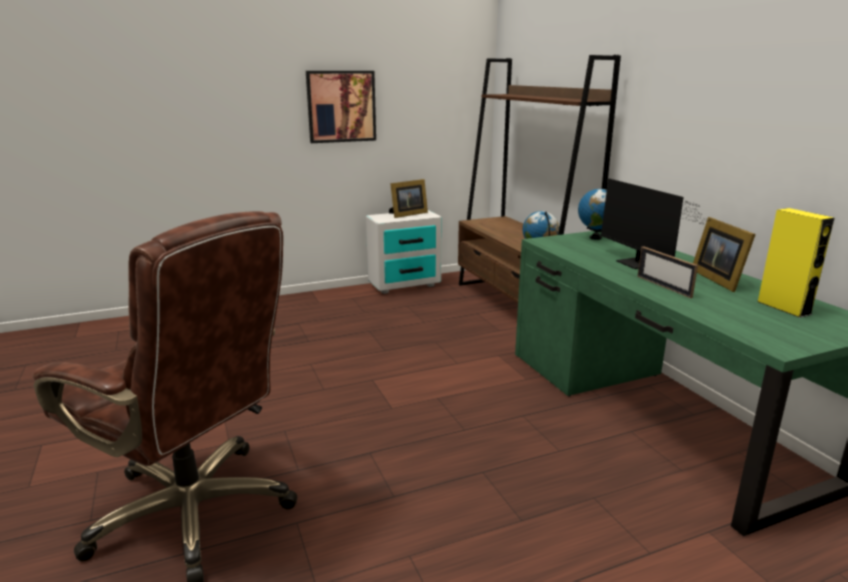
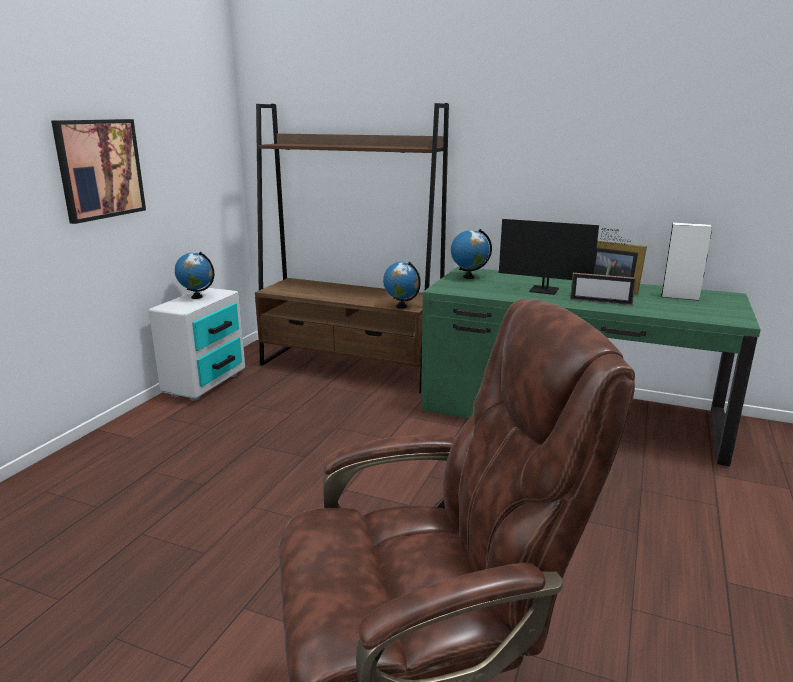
camera: 45 degrees left, 0 degrees up
picture frame [389,179,428,218] -> globe [175,252,214,299]
yellow speaker [757,208,834,318] -> white speaker [661,223,712,301]

